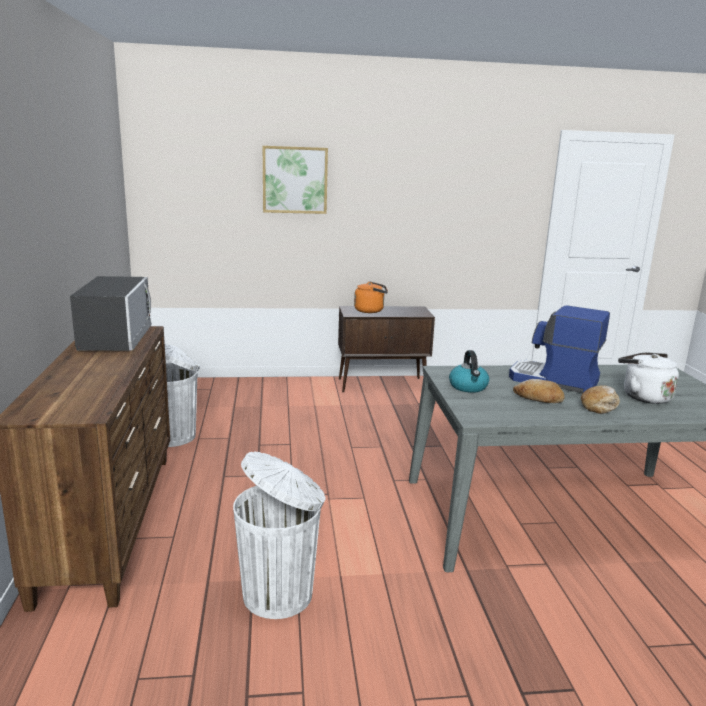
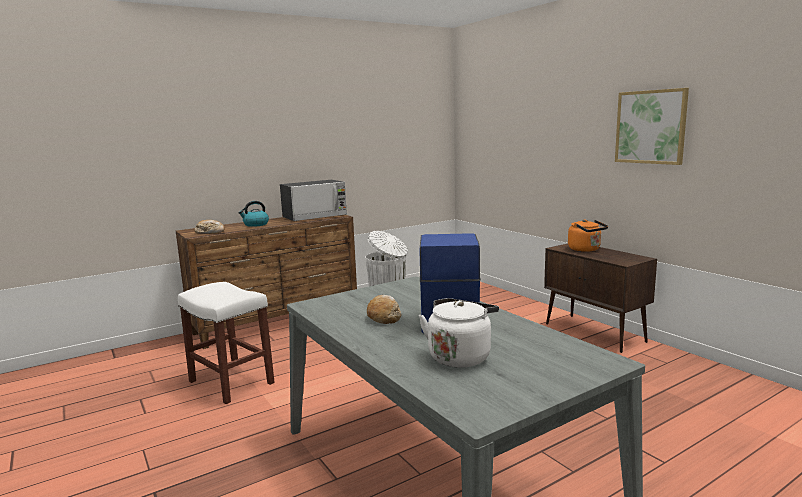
camera: 65 degrees right, 5 degrees down
white trash can [233,452,326,619] -> white stool [178,282,275,404]
picture [263,146,328,214] -> picture moved to [615,88,689,165]
kettle [449,350,489,393] -> kettle moved to [238,201,269,227]
bread [581,385,620,414] -> bread moved to [195,220,225,234]

